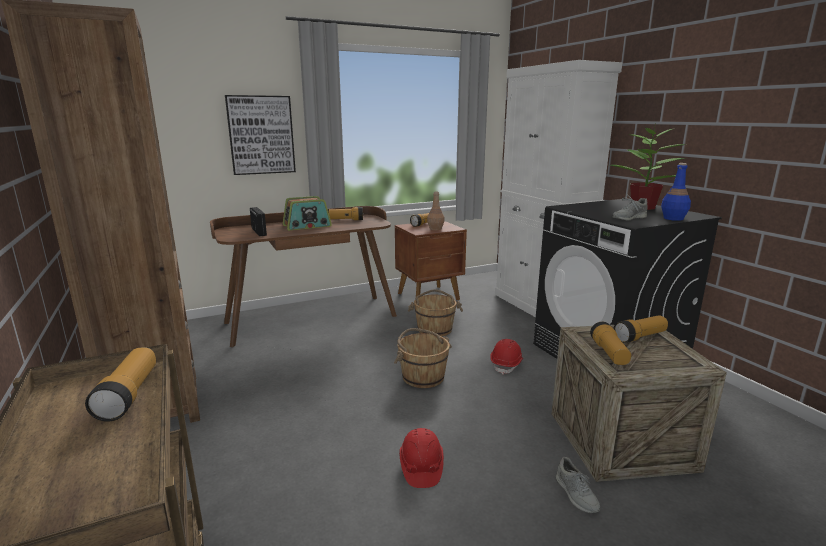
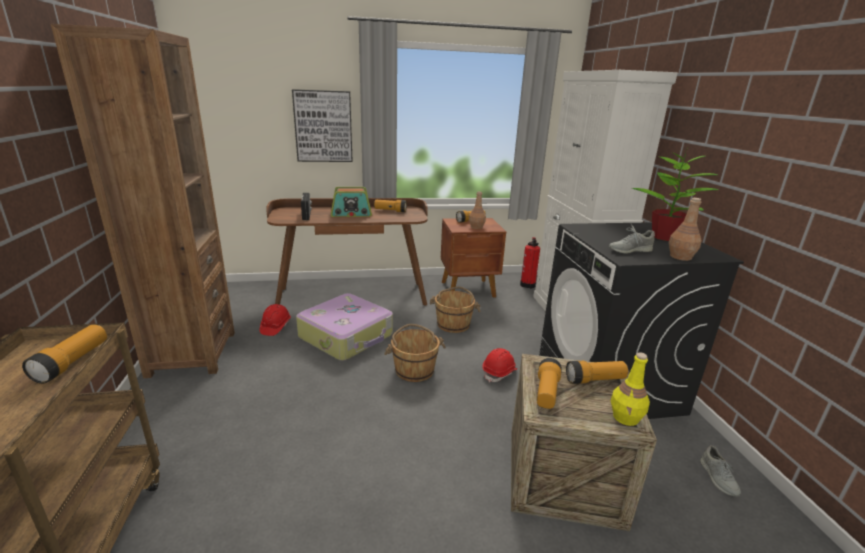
camera: 15 degrees right, 5 degrees up
red hard hat [399,428,444,488] -> red hard hat moved to [260,304,291,336]
grey shoe [556,457,600,513] -> grey shoe moved to [700,445,741,496]
blue bottle [661,163,691,221] -> brown bottle [669,198,702,261]
none -> suitcase [296,293,393,361]
none -> fire extinguisher [520,237,540,289]
none -> yellow bottle [611,352,650,426]

